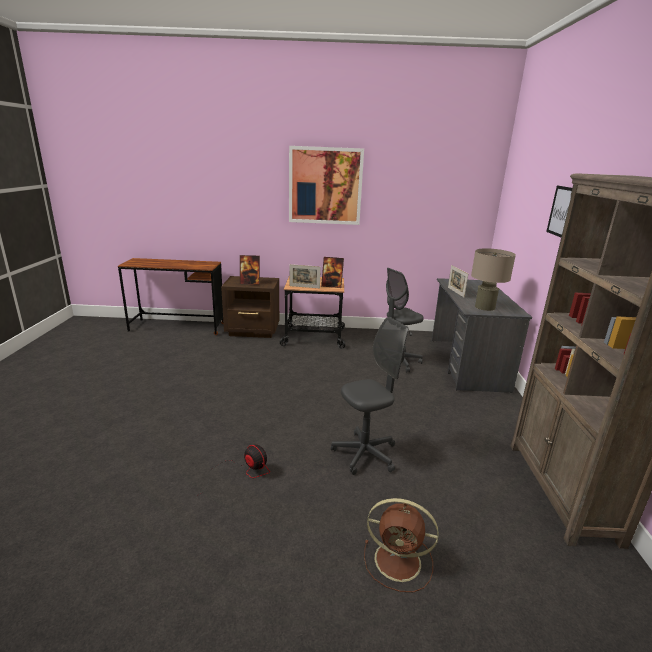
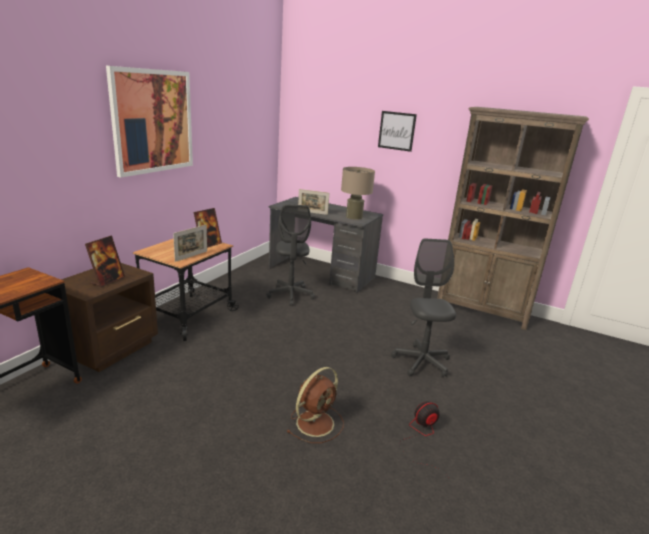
camera: 65 degrees left, 0 degrees up
brown fan [364,498,439,592] -> brown fan moved to [286,367,344,443]

